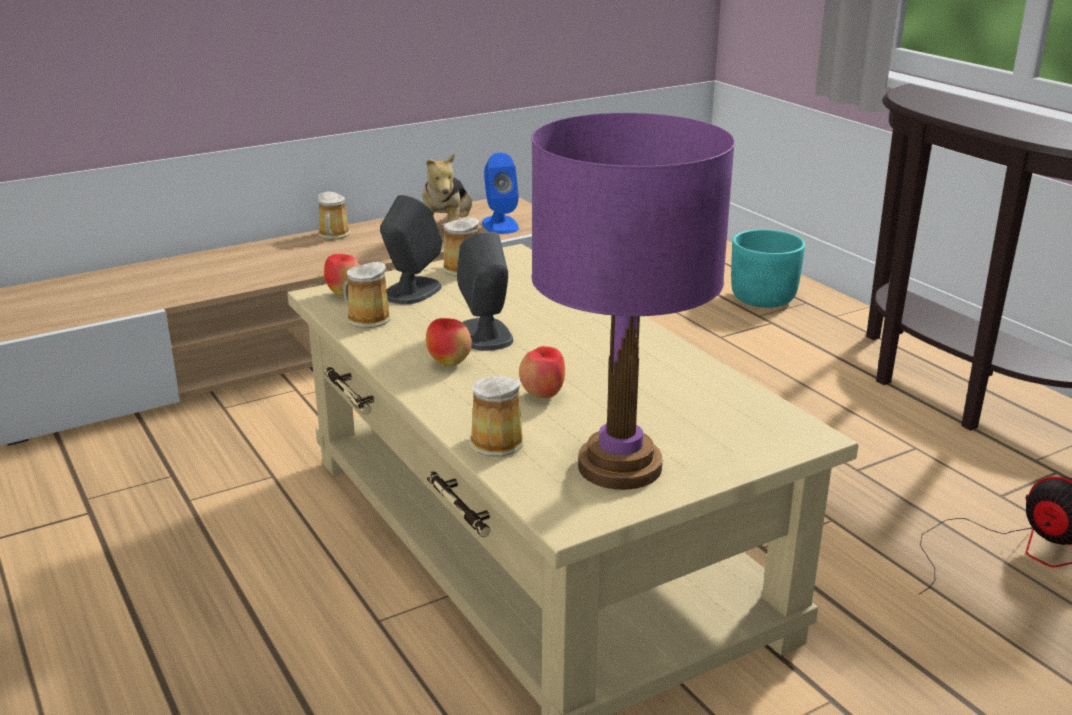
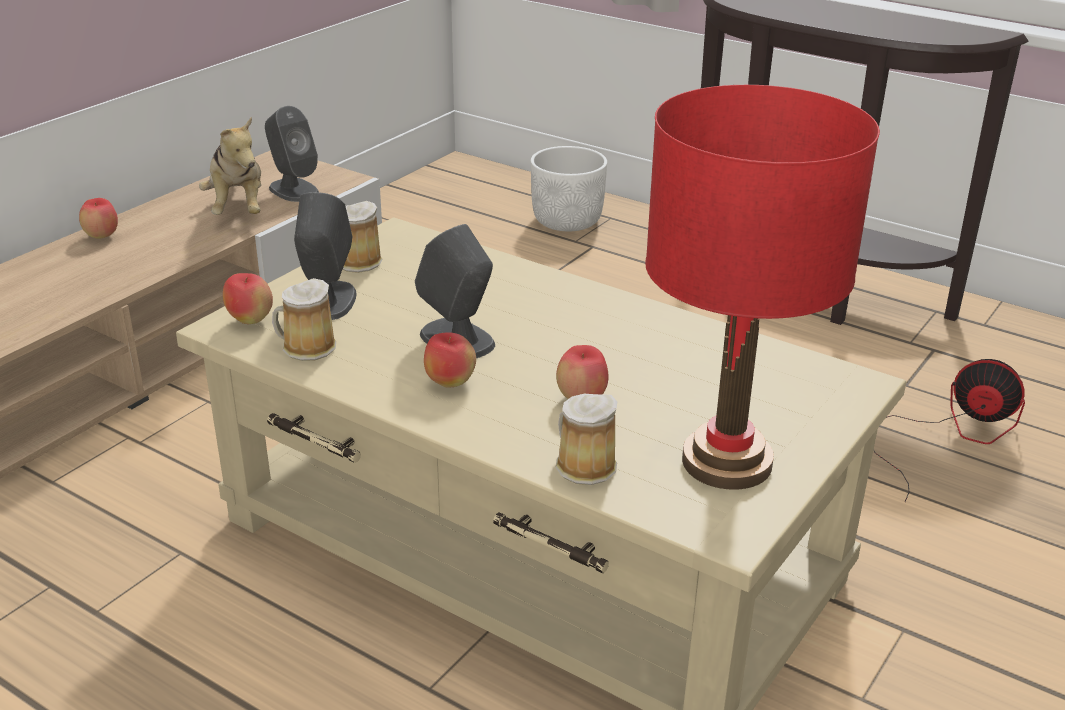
camera: 25 degrees left, 5 degrees up
mug [318,192,350,240] -> apple [79,198,118,239]
blue speaker [482,152,519,234] -> grey speaker [265,106,319,202]
purple table lamp [531,113,735,490] -> red table lamp [645,85,880,490]
turquoise planter [731,229,805,308] -> white planter [531,146,607,231]

